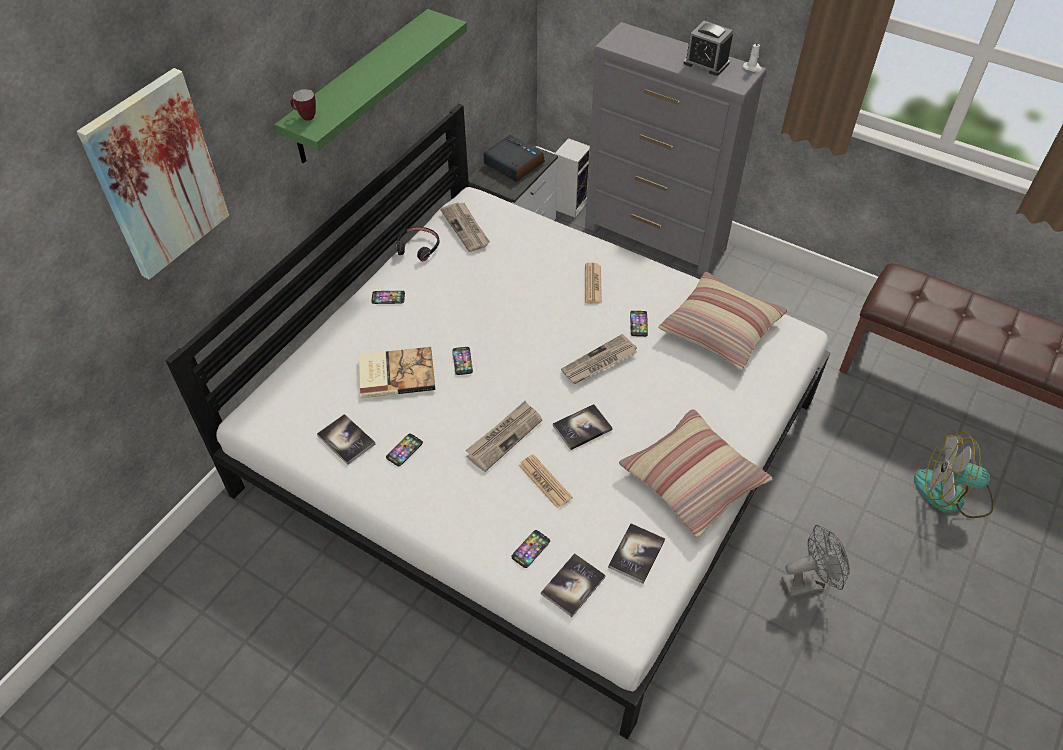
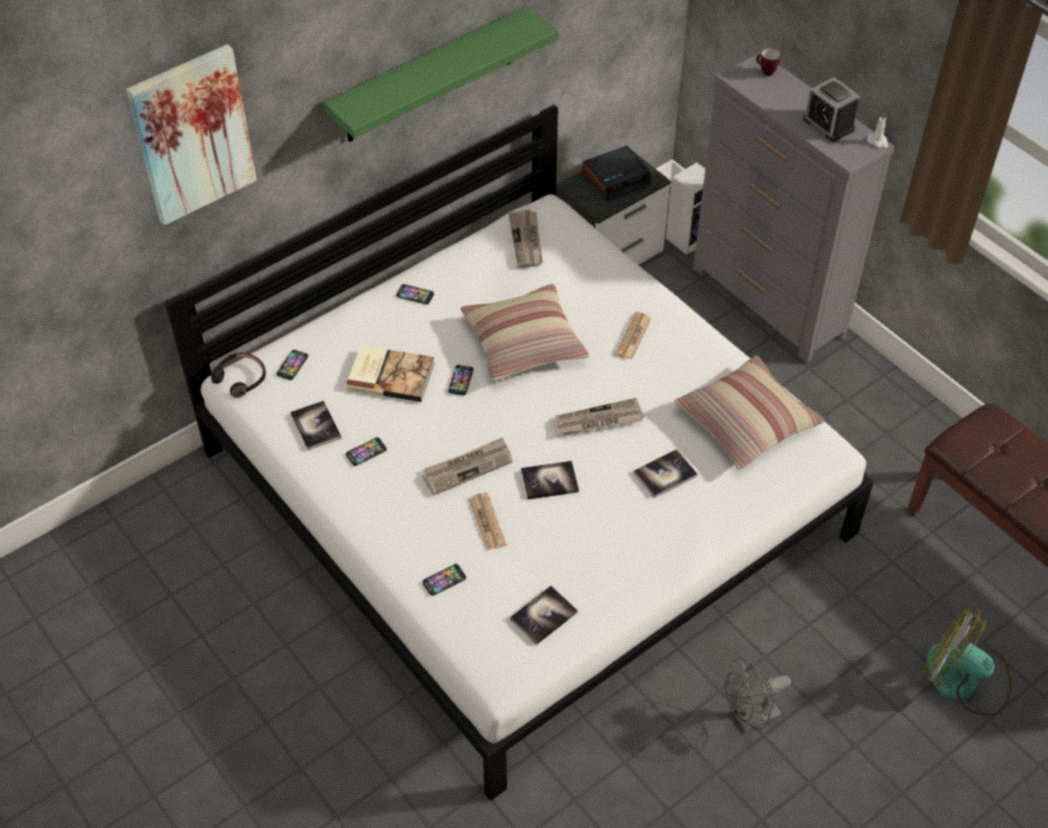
camera: 20 degrees right, 0 degrees up
mug [290,89,316,121] -> mug moved to [756,48,781,76]
black headphones [396,227,440,261] -> black headphones moved to [211,353,266,398]
alarm clock [483,135,545,182] -> alarm clock turned 90 degrees clockwise [582,146,651,201]
book [541,553,606,617] -> book moved to [634,449,698,498]
pillow [619,409,773,537] -> pillow moved to [461,284,589,381]
phone [630,311,648,337] -> phone moved to [276,350,308,380]
grey fan [781,525,850,598] -> grey fan turned 150 degrees clockwise [725,658,791,732]

